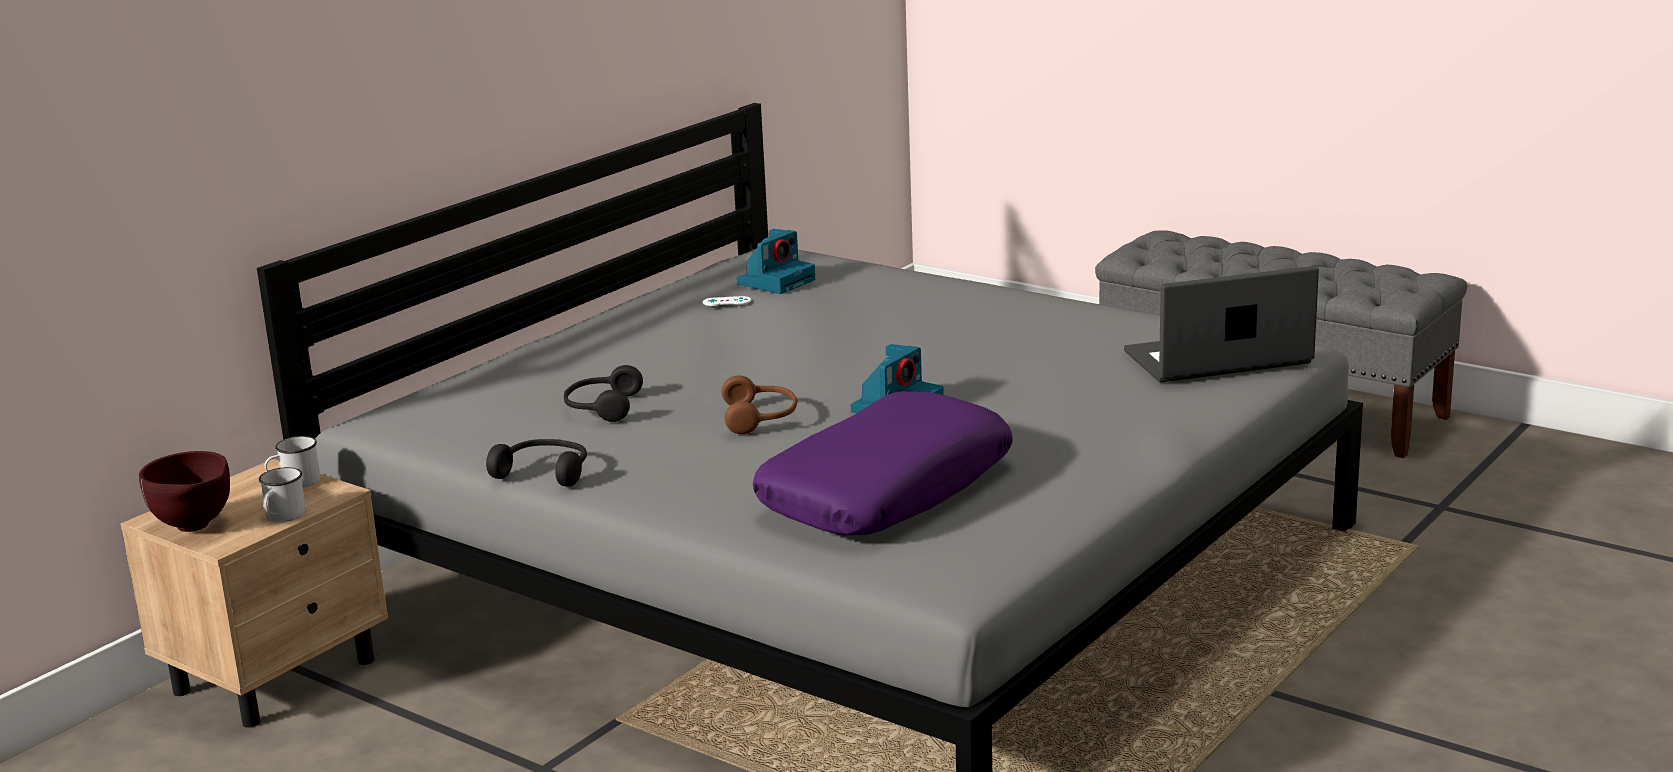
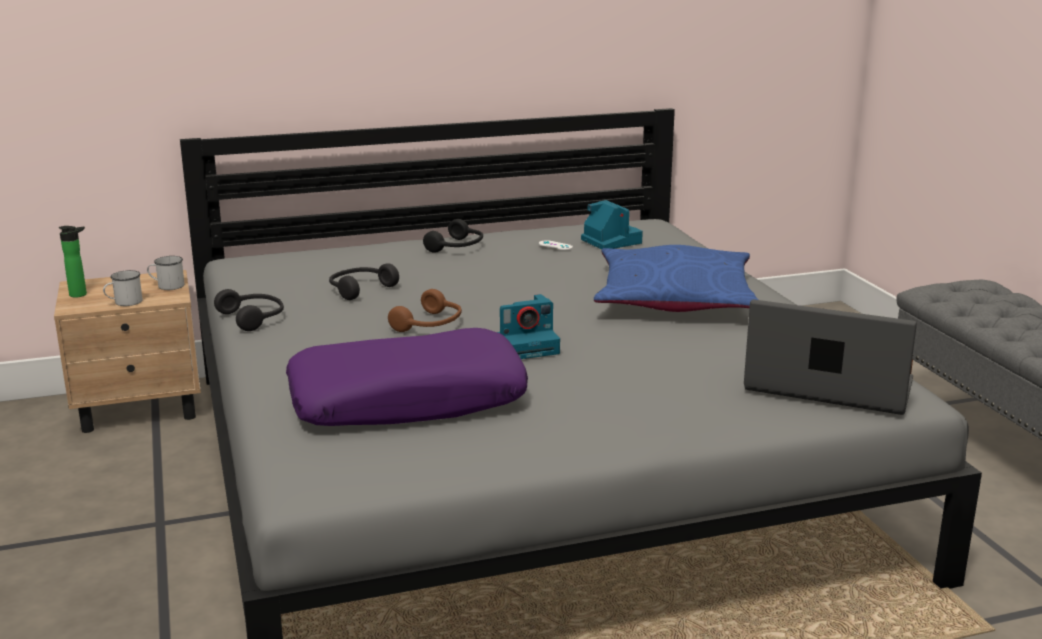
camera: 35 degrees right, 0 degrees up
brown bowl [139,451,230,532] -> bottle [59,226,87,298]
camera [737,229,815,294] -> camera turned 105 degrees counterclockwise [581,200,643,250]
none -> black headphones [423,219,483,253]
none -> blue pillow [594,245,758,312]

